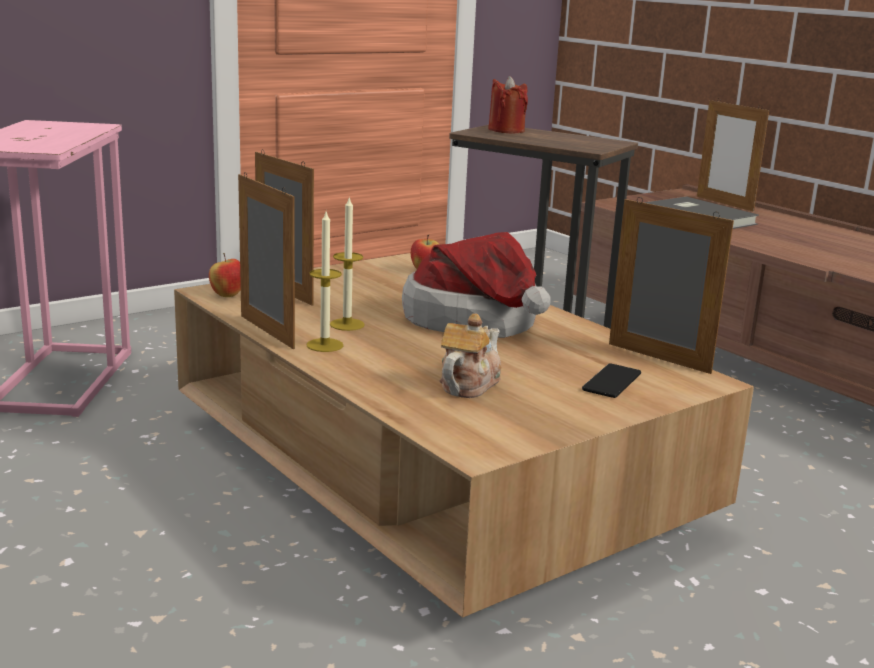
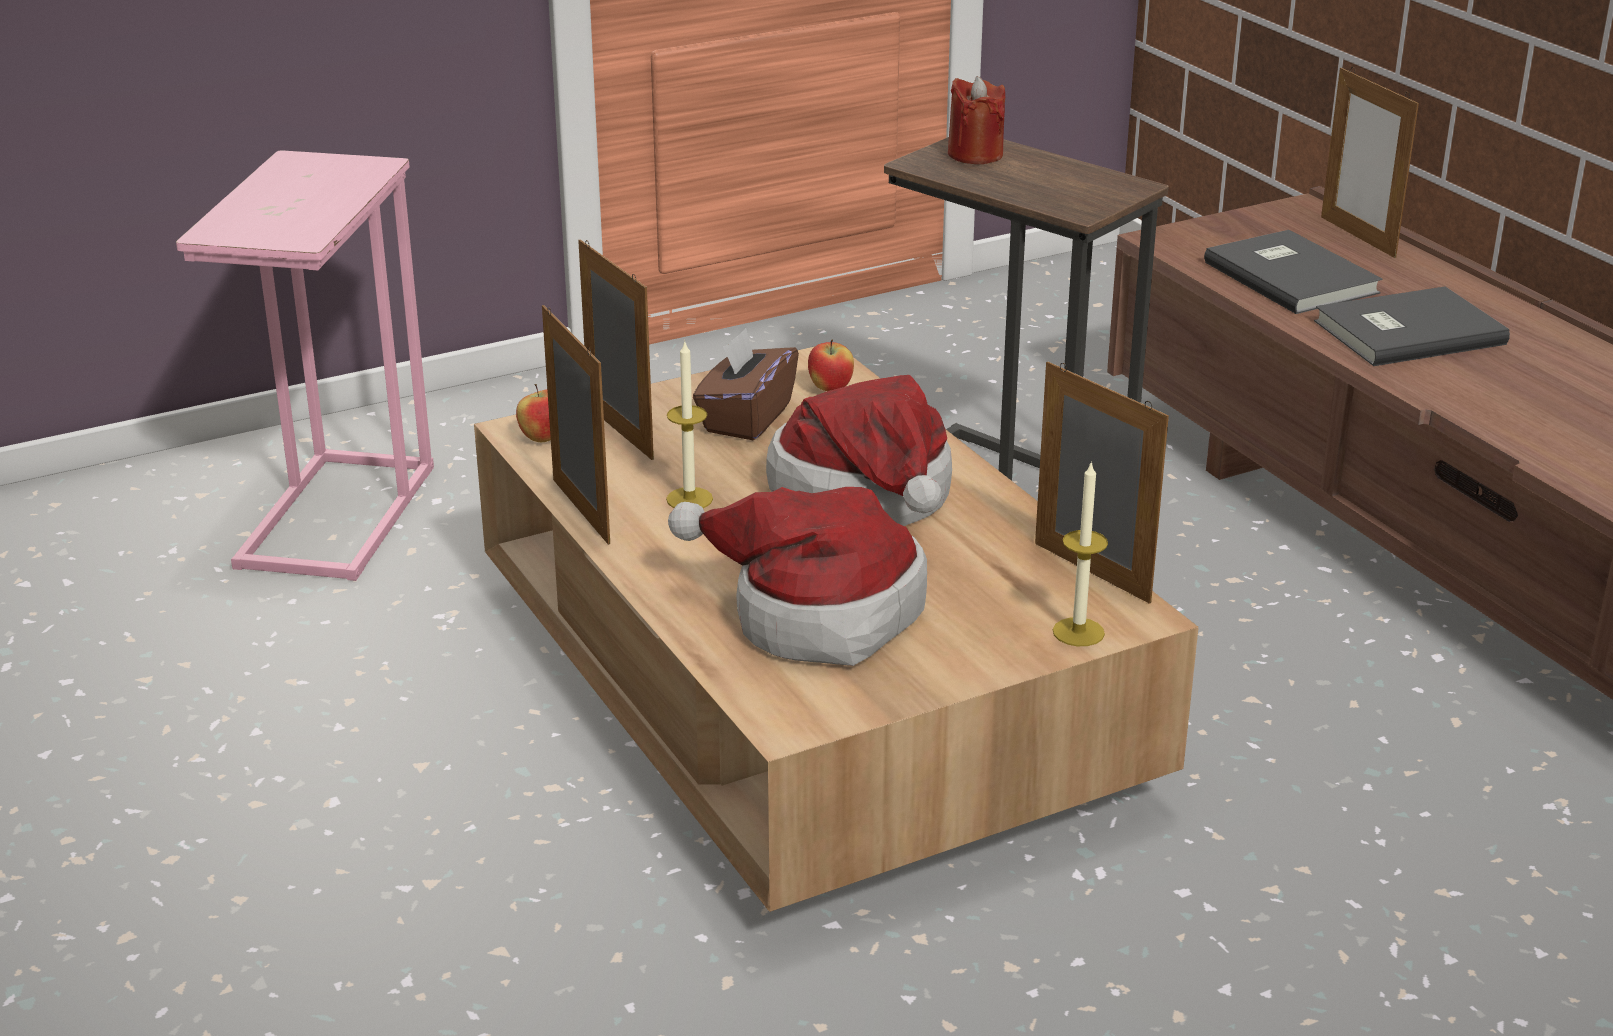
camera: 10 degrees right, 10 degrees up
candle [307,212,343,352] -> candle moved to [1053,461,1108,646]
teapot [440,314,501,398] -> hat [668,487,927,666]
phone [582,364,641,398] -> none
none -> brown tissue box [693,328,799,440]
none -> grey book [1314,286,1510,366]

